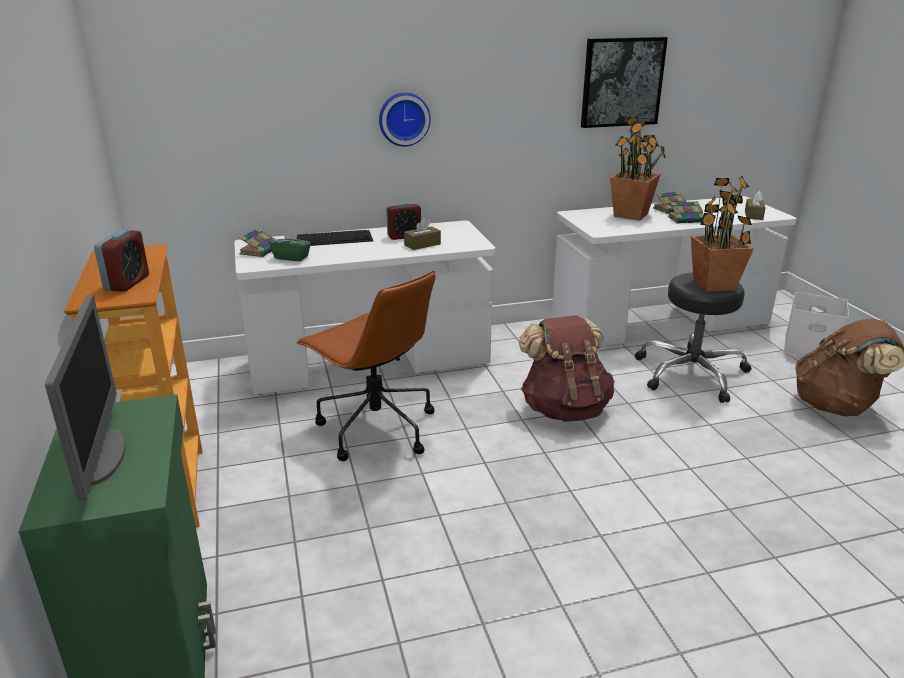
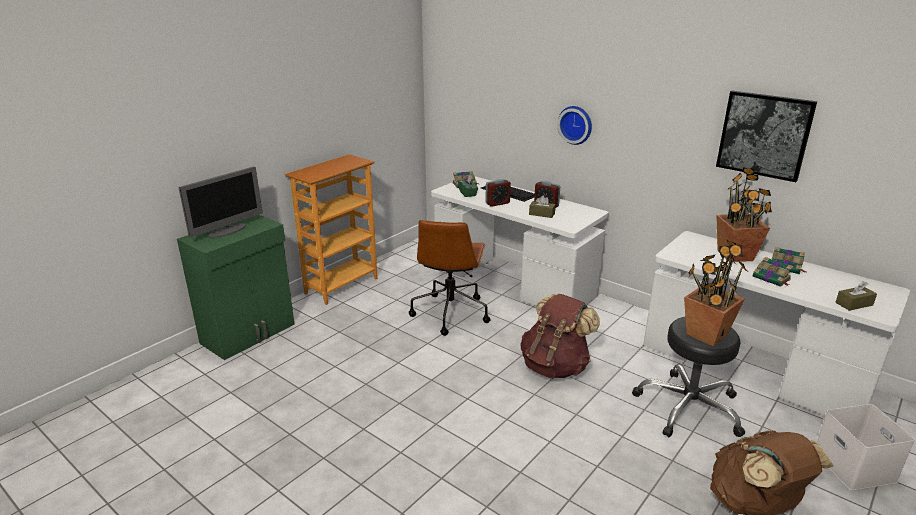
camera: 55 degrees right, 0 degrees up
alarm clock [94,230,149,292] -> alarm clock moved to [485,179,511,207]

